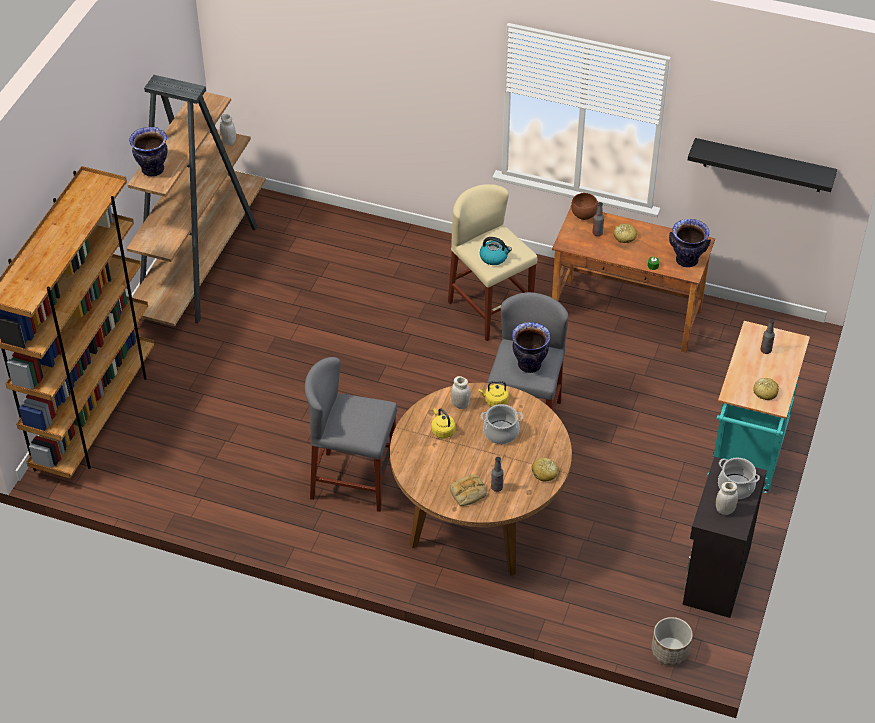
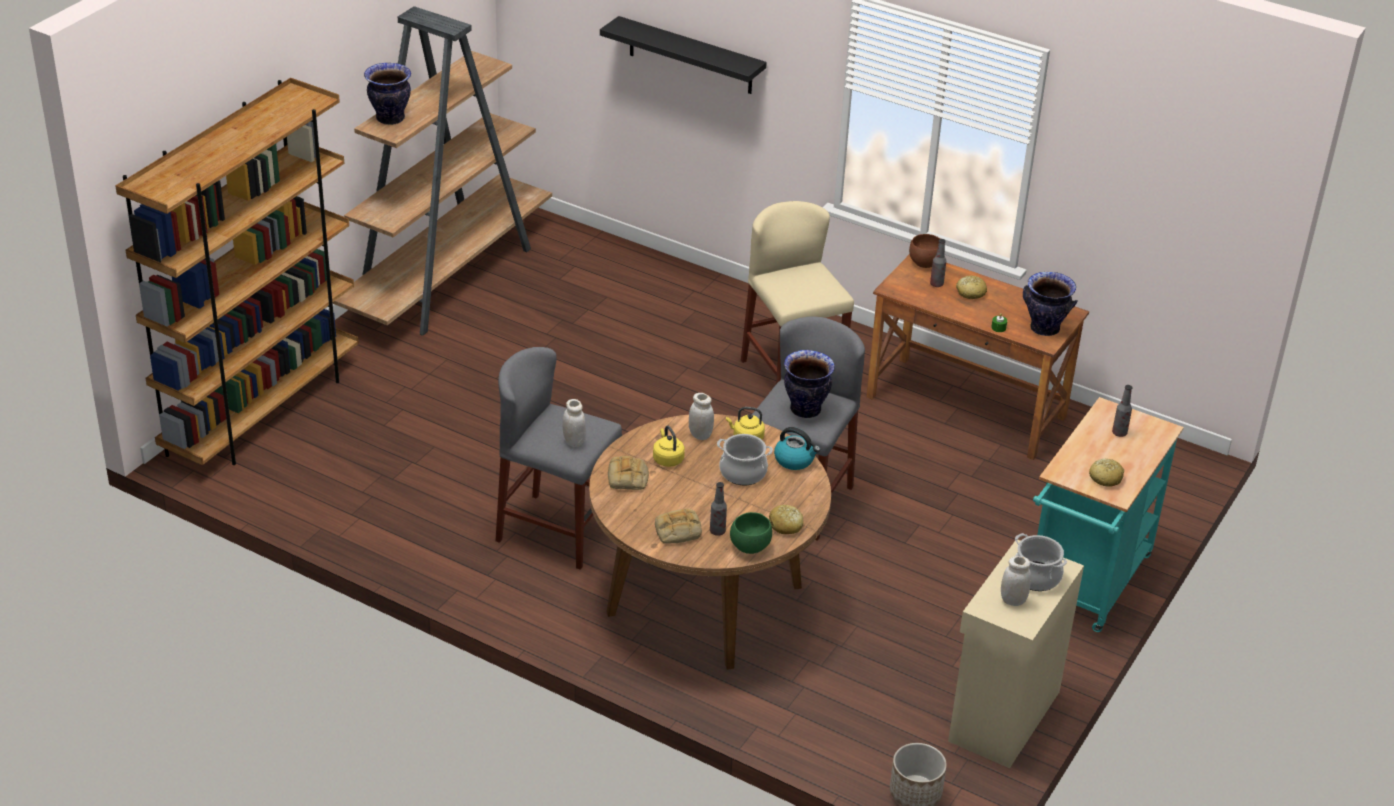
camera: 10 degrees right, 10 degrees down
white jar [220,114,236,145] -> white jar moved to [562,399,586,447]
kettle [480,237,512,265] -> kettle moved to [774,427,820,470]
black cabinet [683,457,767,618] -> beige cabinet [948,540,1084,768]
black shelf [688,138,837,192] -> black shelf moved to [600,16,767,94]
none -> bread [608,456,649,490]
none -> green bowl [730,512,772,554]

